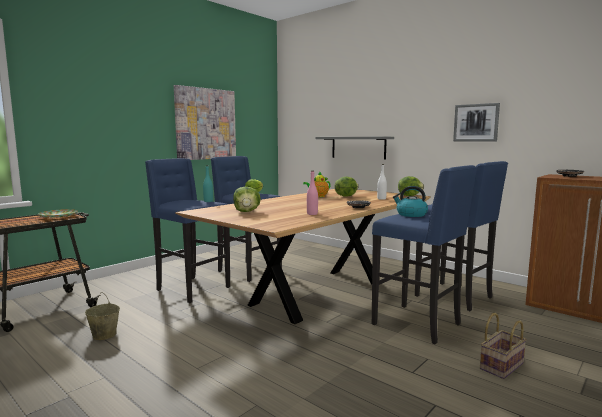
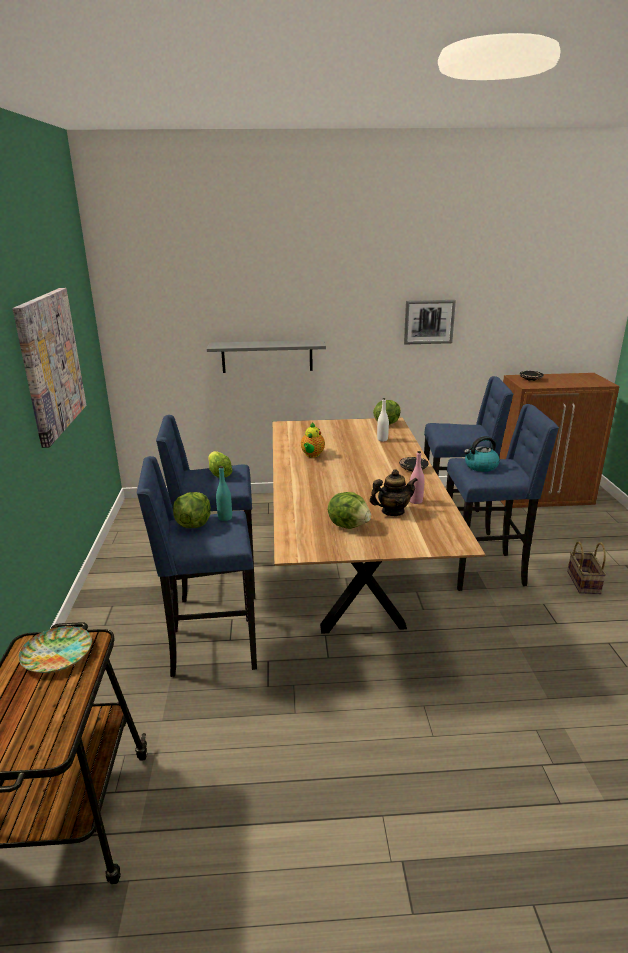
camera: 45 degrees left, 15 degrees up
beige bucket [85,292,120,340] -> none
lettuce [334,177,359,197] -> lettuce moved to [173,492,211,528]
none -> teapot [370,469,417,516]

